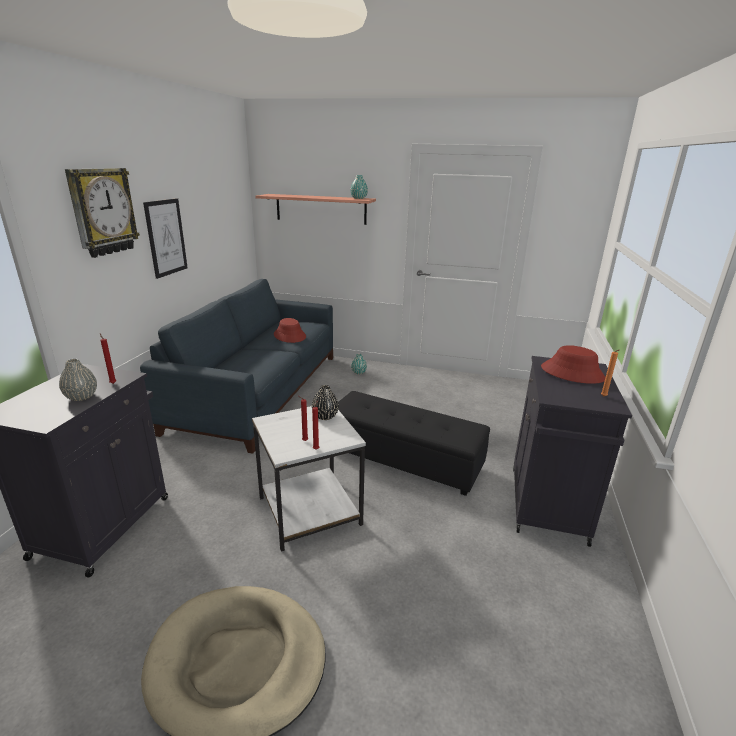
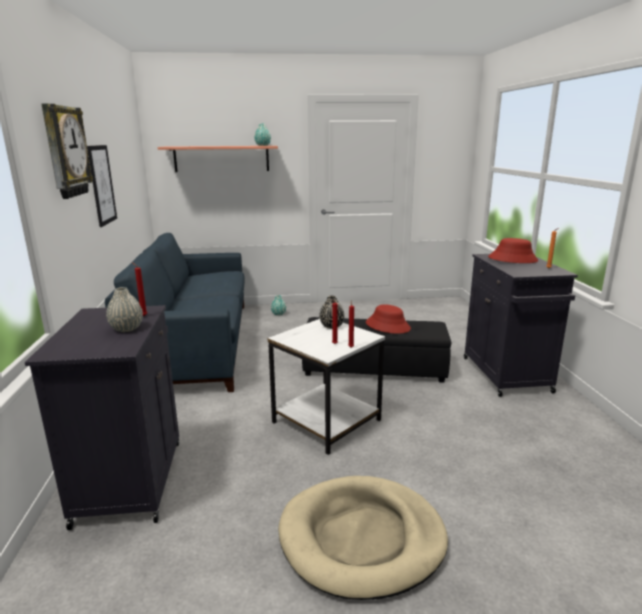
camera: 20 degrees left, 5 degrees down
red hat [274,318,306,343] -> red hat moved to [366,304,411,334]

